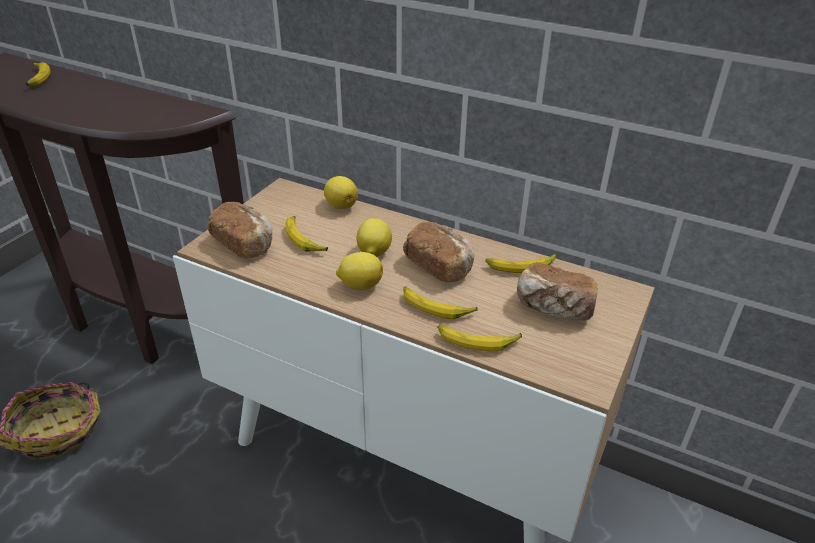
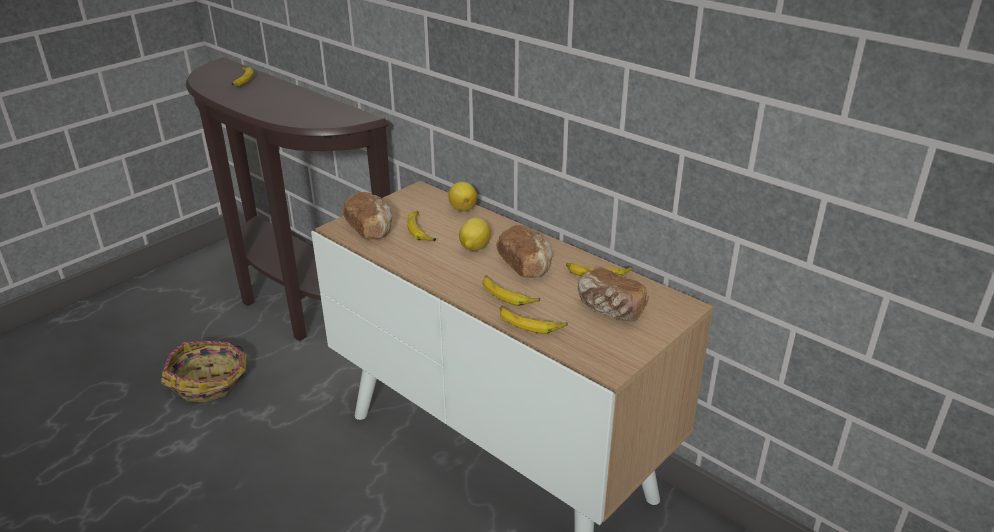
camera: 15 degrees right, 5 degrees down
lemon [336,252,383,290] -> none

